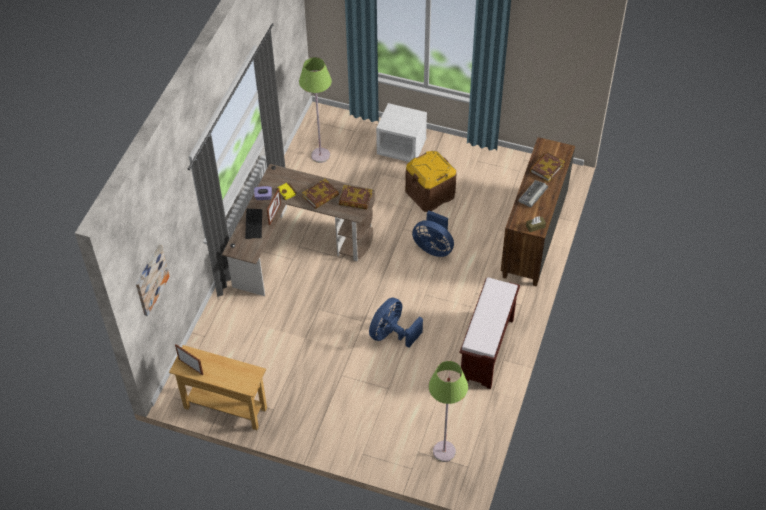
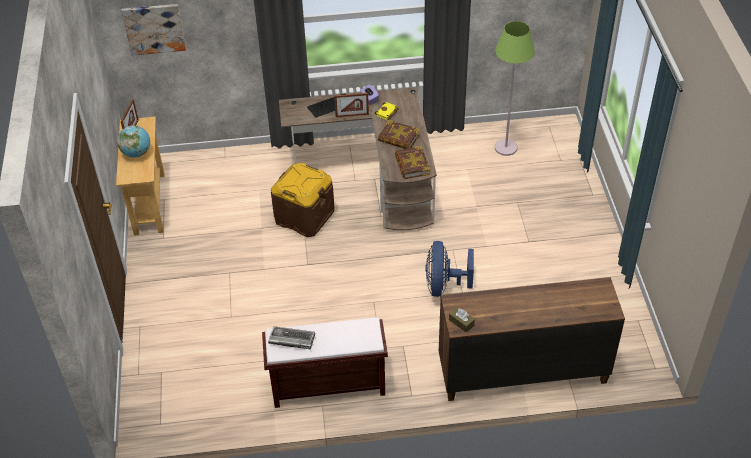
camera: 65 degrees right, 5 degrees down
blue fan [369,298,423,348] -> none
white nightstand [376,103,427,162] -> none
brown storage box [405,151,457,212] -> brown storage box moved to [271,163,335,237]
green floor lamp [428,361,468,462] -> none
keyboard [518,180,548,207] -> keyboard moved to [268,326,315,349]
book [529,152,565,183] -> none
none -> globe [117,125,150,158]

